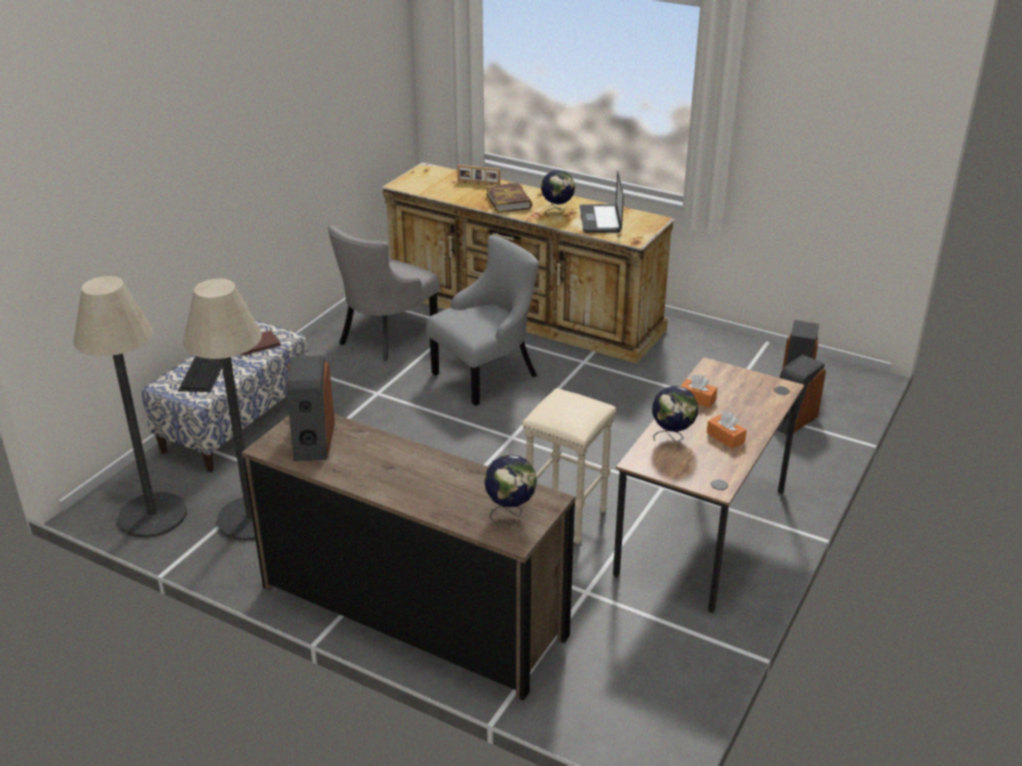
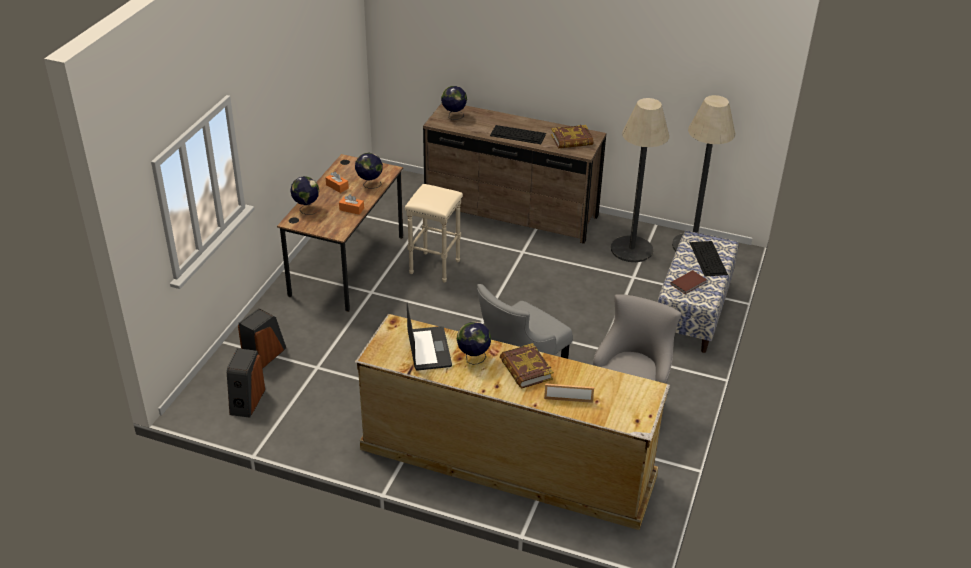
camera: 170 degrees right, 5 degrees up
speaker [286,356,335,461] -> book [551,125,594,148]
none -> globe [290,176,319,215]
none -> keyboard [490,125,546,144]

